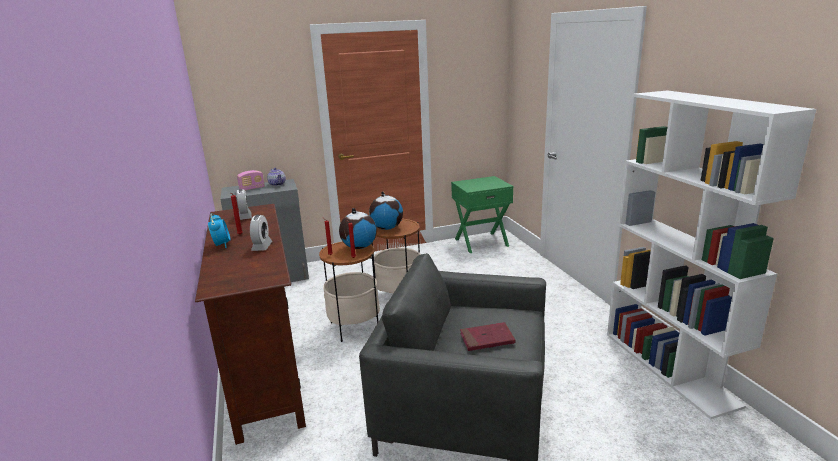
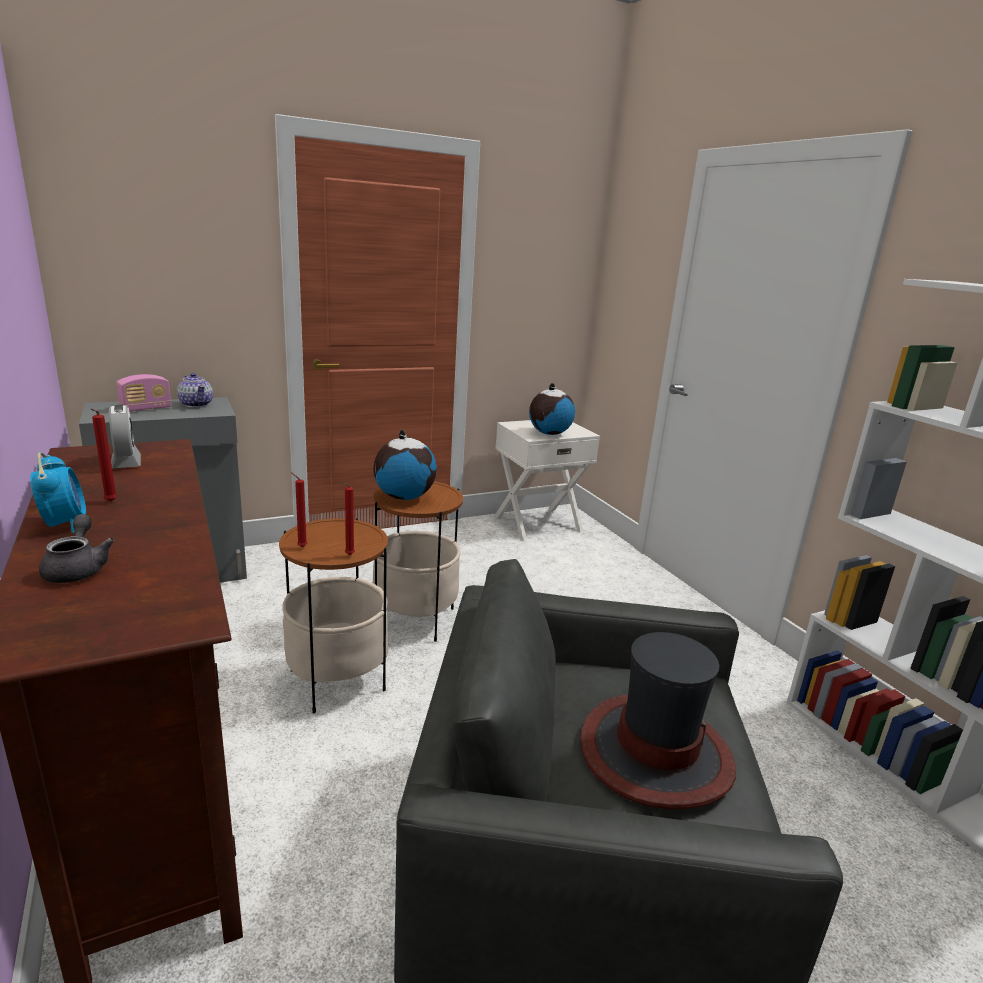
camera: 10 degrees left, 0 degrees up
alarm clock [250,215,272,251] -> none
globe [339,208,377,249] -> globe moved to [529,383,575,435]
green nightstand [451,176,513,253] -> white nightstand [494,420,600,541]
red book [460,322,515,351] -> hat [580,632,736,809]
none -> grey teapot [39,514,115,583]

